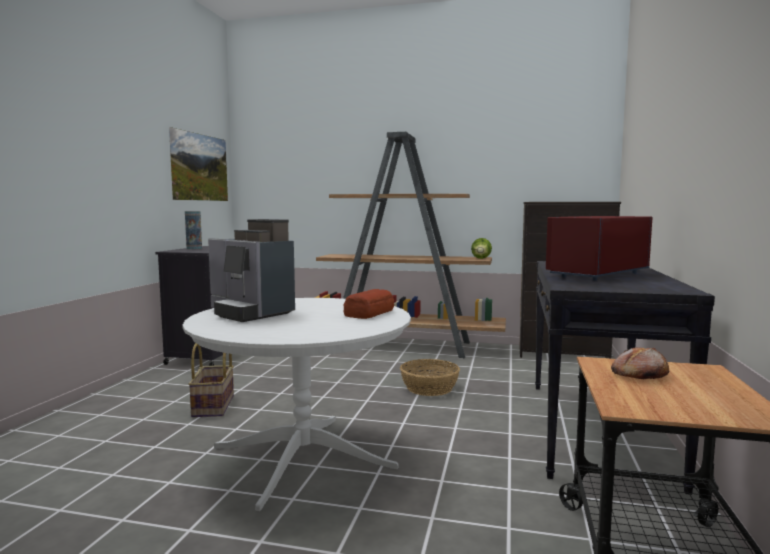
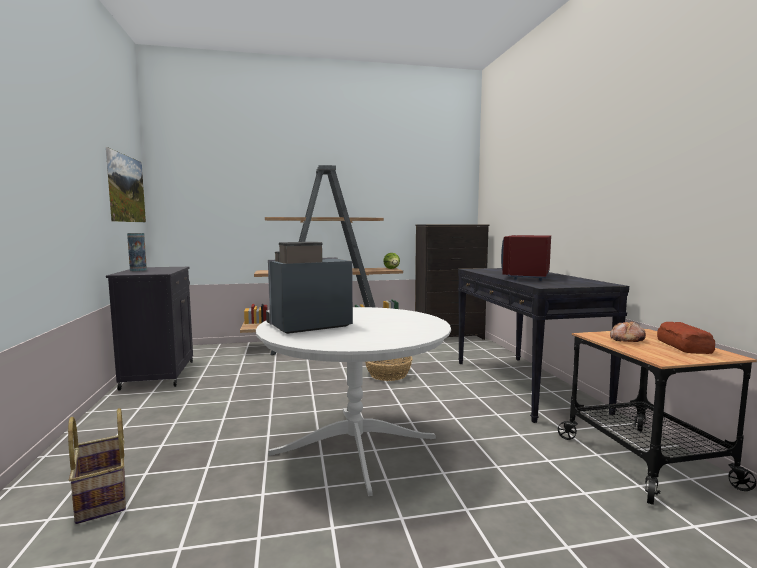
camera: 25 degrees left, 0 degrees up
basket [188,343,234,417] -> basket moved to [68,408,126,524]
coffee machine [208,219,295,322] -> coffee machine turned 135 degrees clockwise [266,242,353,334]
bread [344,289,394,319] -> bread moved to [657,322,715,354]

